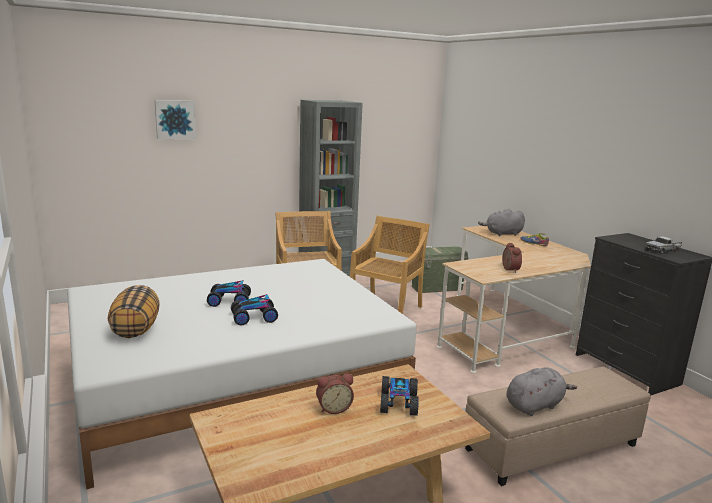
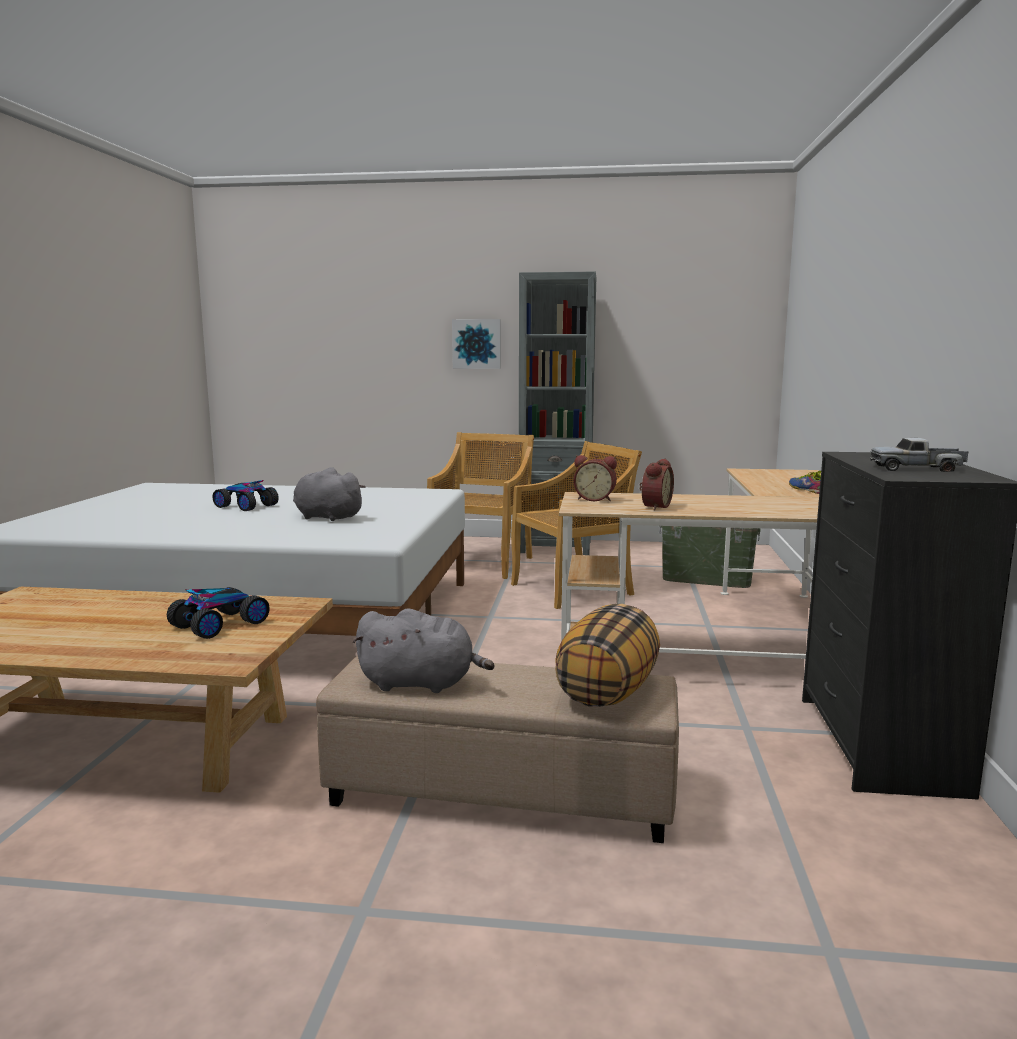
camera: 35 degrees right, 5 degrees down
pillow [108,285,160,338] -> pillow moved to [555,604,660,707]
picture [155,100,196,139] -> picture moved to [452,319,501,369]
toy car [231,294,278,325] -> none
alarm clock [316,373,354,414] -> alarm clock moved to [574,455,617,501]
grey plush toy [478,209,525,236] -> grey plush toy moved to [293,467,366,521]

